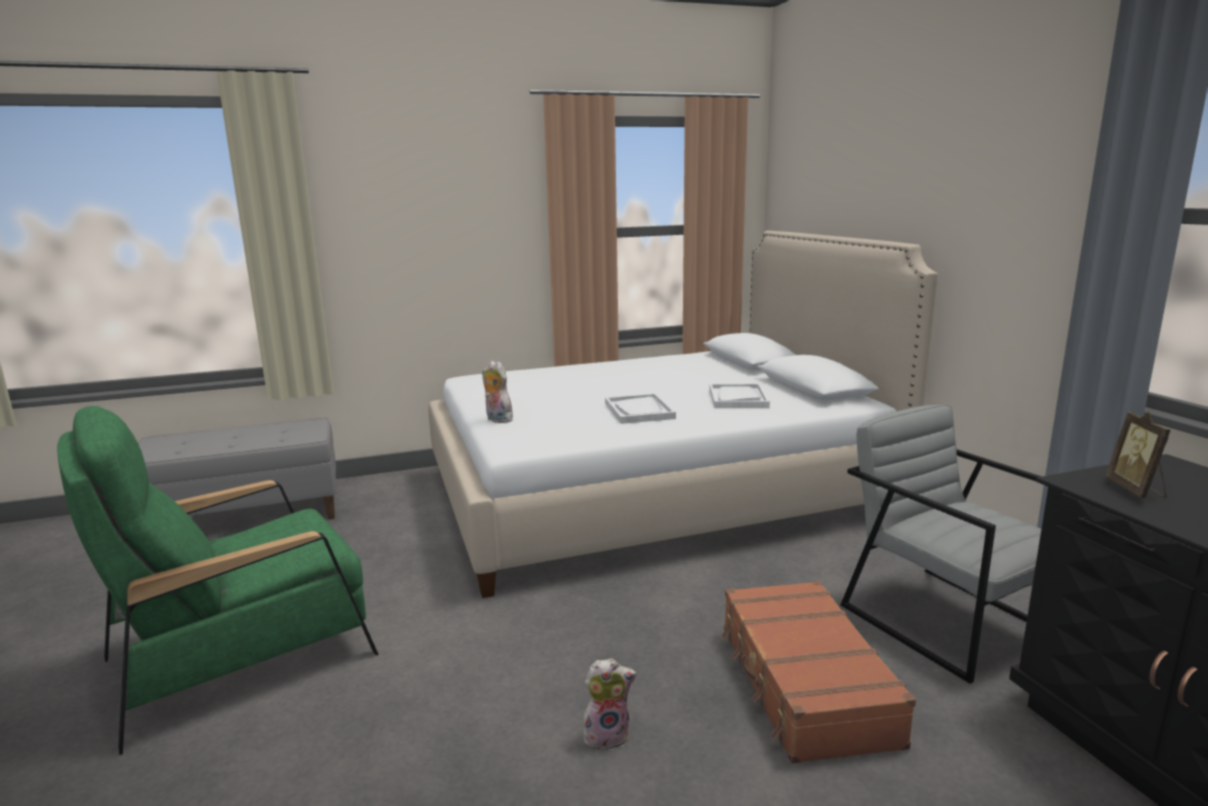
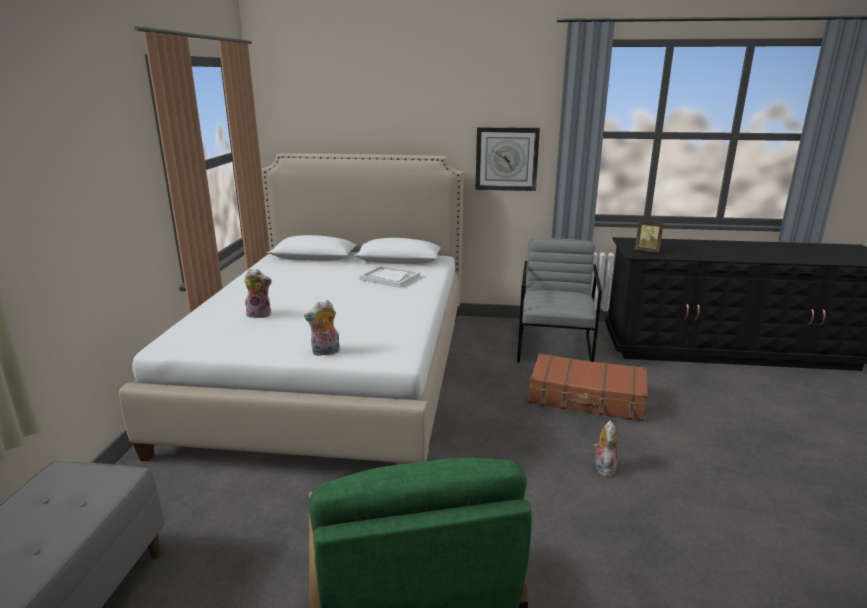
camera: 65 degrees left, 5 degrees up
white tray [605,393,676,424] -> none
grey armchair [840,405,1042,684] -> grey armchair turned 105 degrees clockwise [517,238,602,362]
none -> plush toy [244,269,272,318]
none -> wall clock [475,127,540,191]

